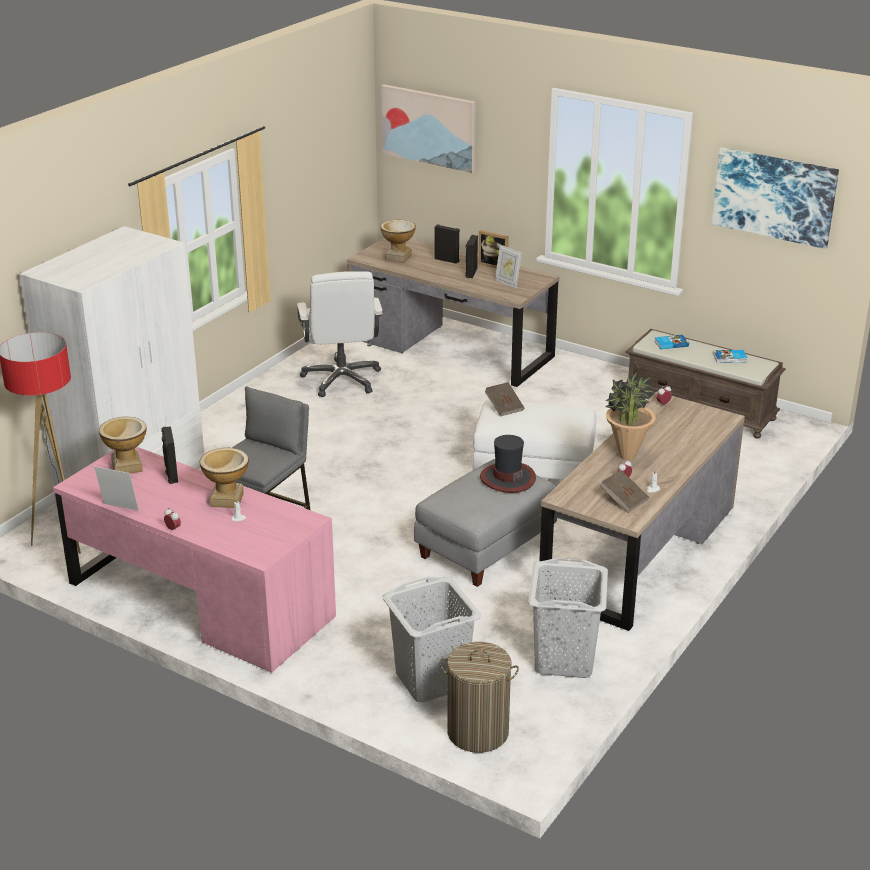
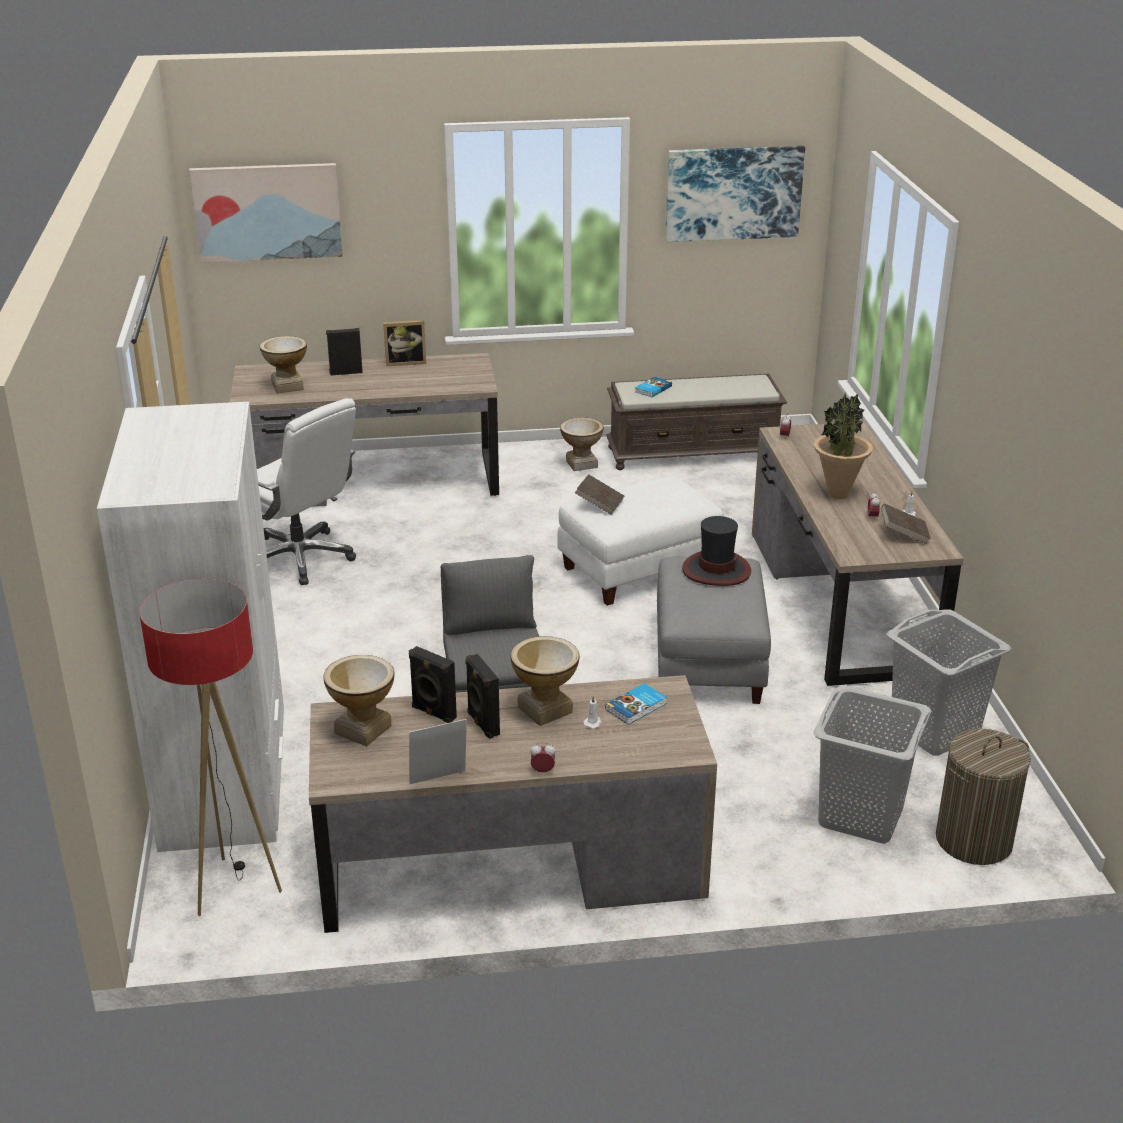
camera: 40 degrees left, 0 degrees up
pink desk [53,447,336,673] -> brown desk [309,675,717,933]
black speaker [465,235,478,278] -> black speaker moved to [465,654,500,739]
picture frame [495,245,522,288] -> none
book [713,350,748,363] -> book moved to [605,683,667,725]
none -> vase [560,417,604,471]

